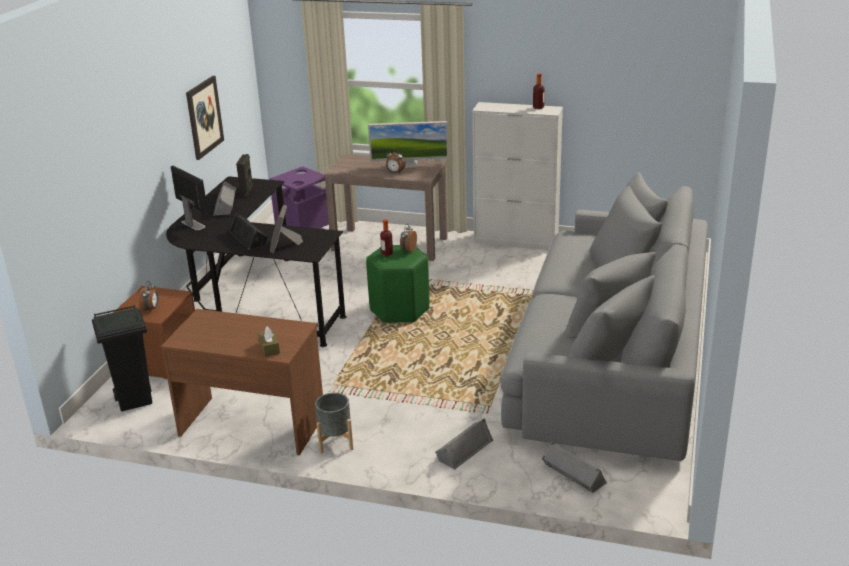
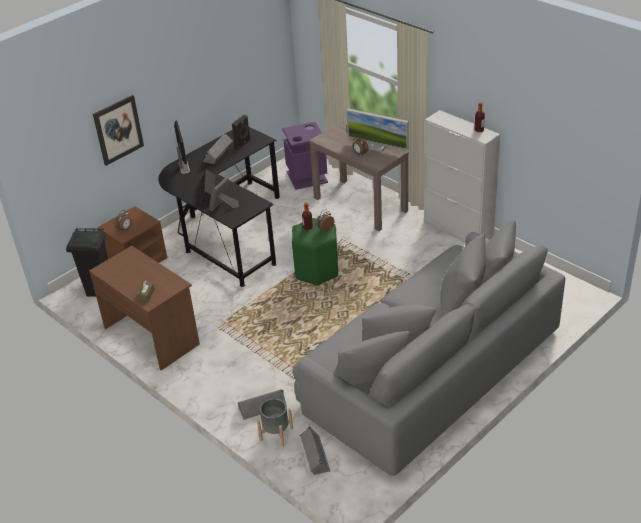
camera: 30 degrees right, 10 degrees up
picture [186,76,224,160] -> picture moved to [93,95,144,166]
grey planter [315,393,353,454] -> grey planter moved to [257,399,293,447]

